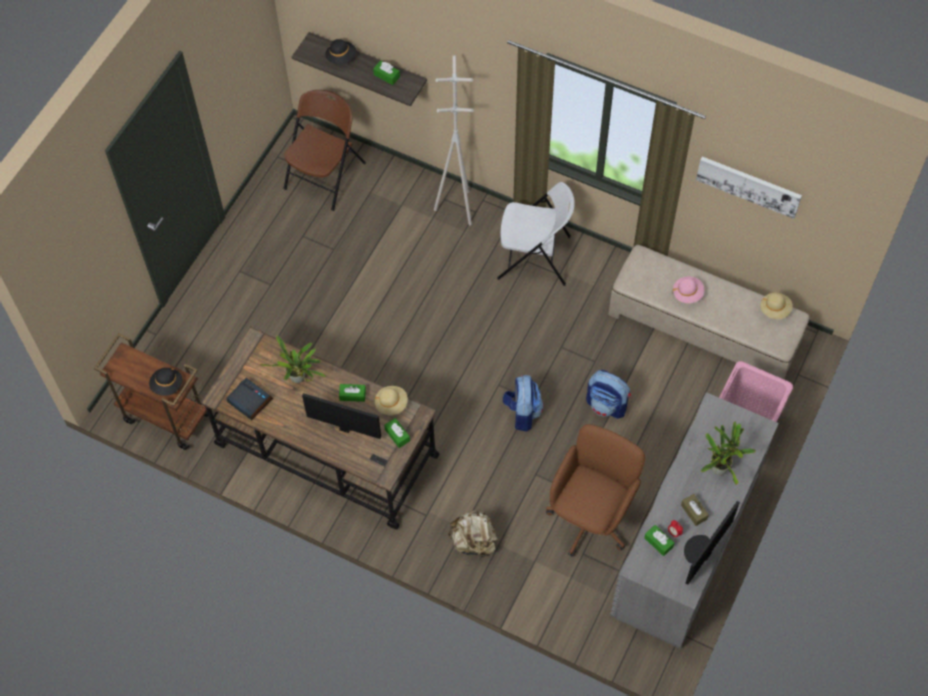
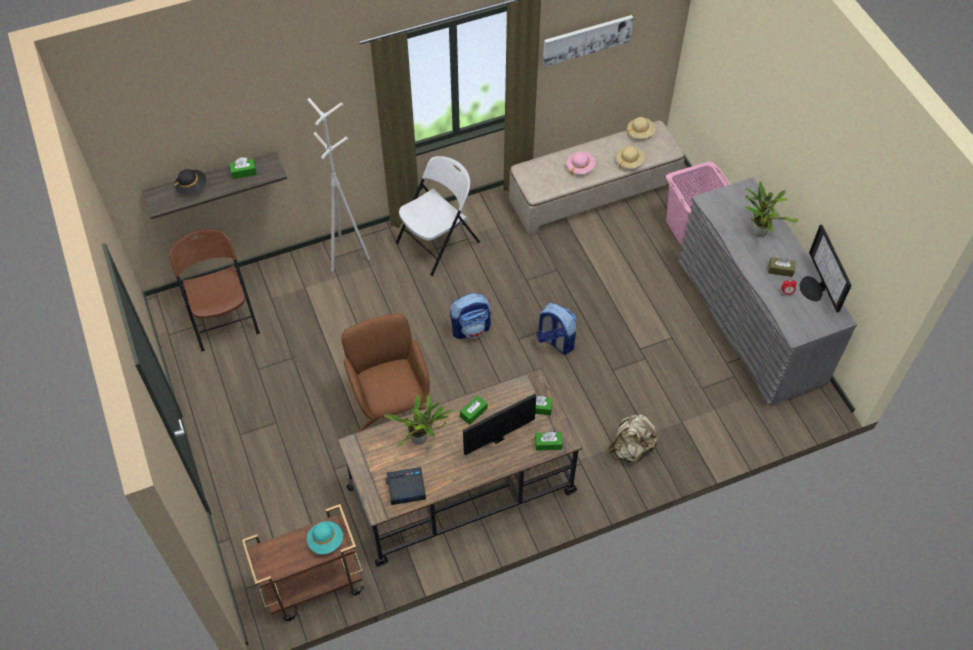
camera: 50 degrees left, 5 degrees down
black hat [149,368,182,396] -> turquoise hat [307,521,343,554]
beige hat [375,386,408,415] -> beige hat moved to [616,146,645,169]
brown office chair [546,424,645,557] -> brown office chair moved to [341,314,430,433]
backpack [586,370,631,419] -> backpack moved to [450,293,491,339]
green tissue box [644,525,675,556] -> green tissue box moved to [535,432,563,451]

